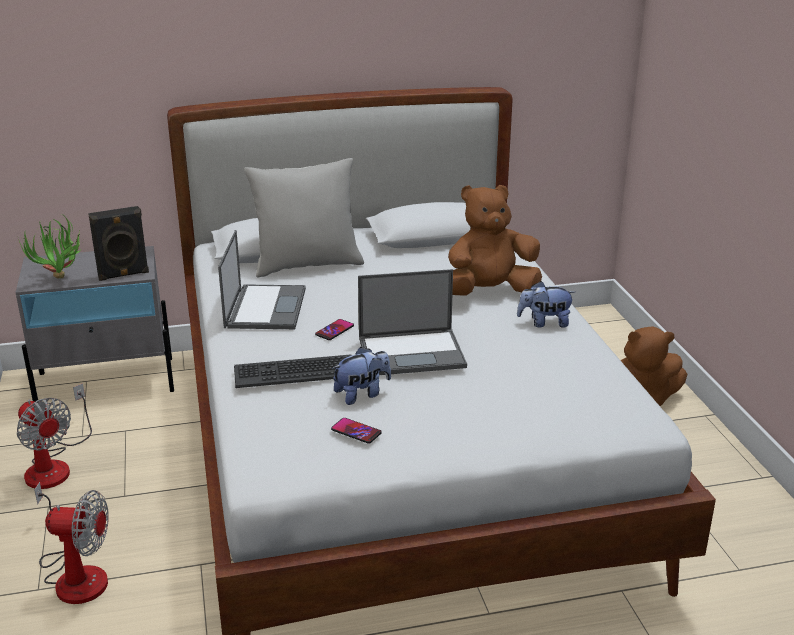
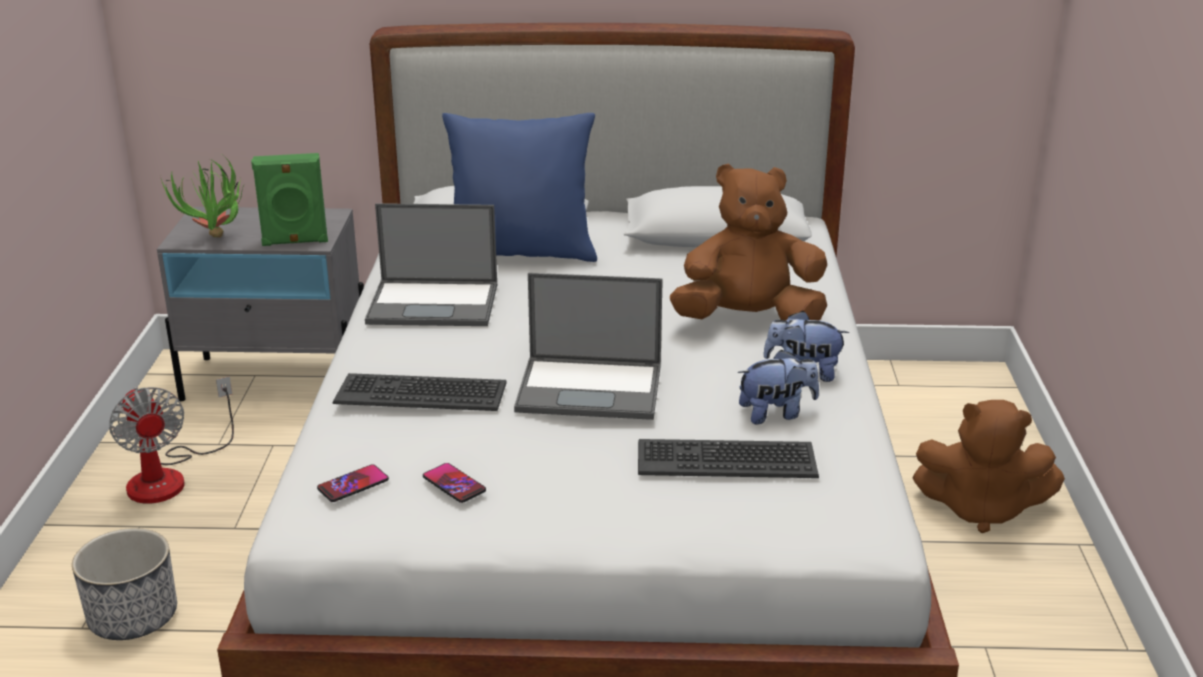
camera: 15 degrees right, 0 degrees up
fan [34,482,109,604] -> planter [72,528,177,640]
black speaker [88,206,149,281] -> green speaker [251,153,328,246]
laptop [218,230,306,329] -> laptop turned 75 degrees clockwise [365,203,497,326]
grey pillow [244,158,364,278] -> blue pillow [442,113,597,262]
phone [315,319,354,340] -> phone moved to [317,464,389,502]
plush toy [332,347,391,405] -> plush toy moved to [738,350,819,424]
none -> keyboard [638,439,819,478]

